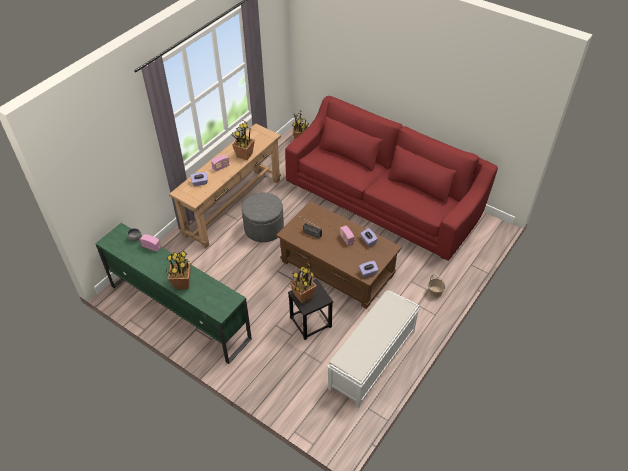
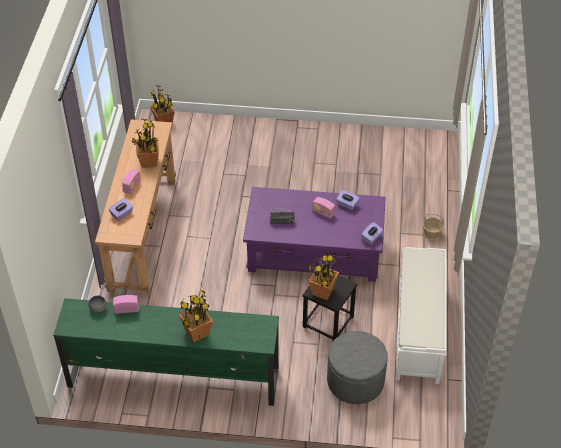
camera: 30 degrees left, 0 degrees up
grey ottoman [242,192,284,242] -> grey ottoman moved to [327,331,388,404]
brown coffee table [276,201,402,309] -> purple coffee table [243,187,386,282]
red sofa [285,96,498,261] -> none

